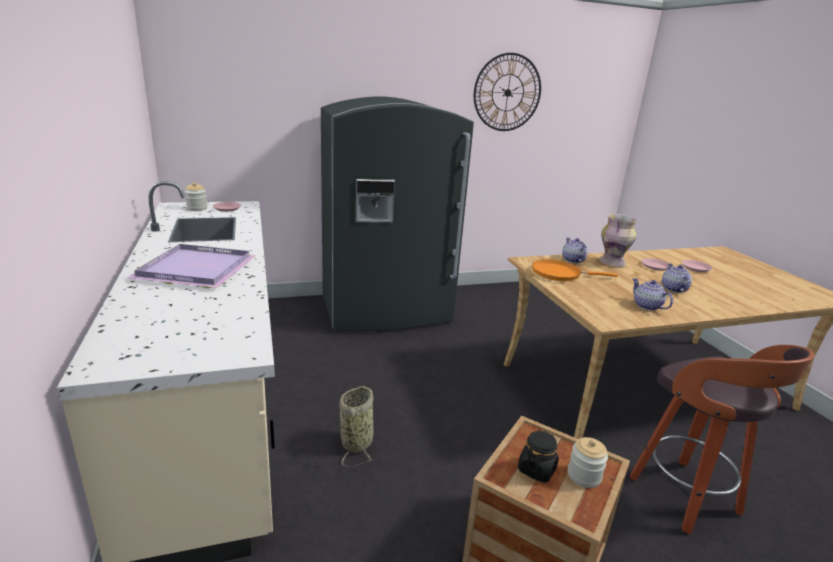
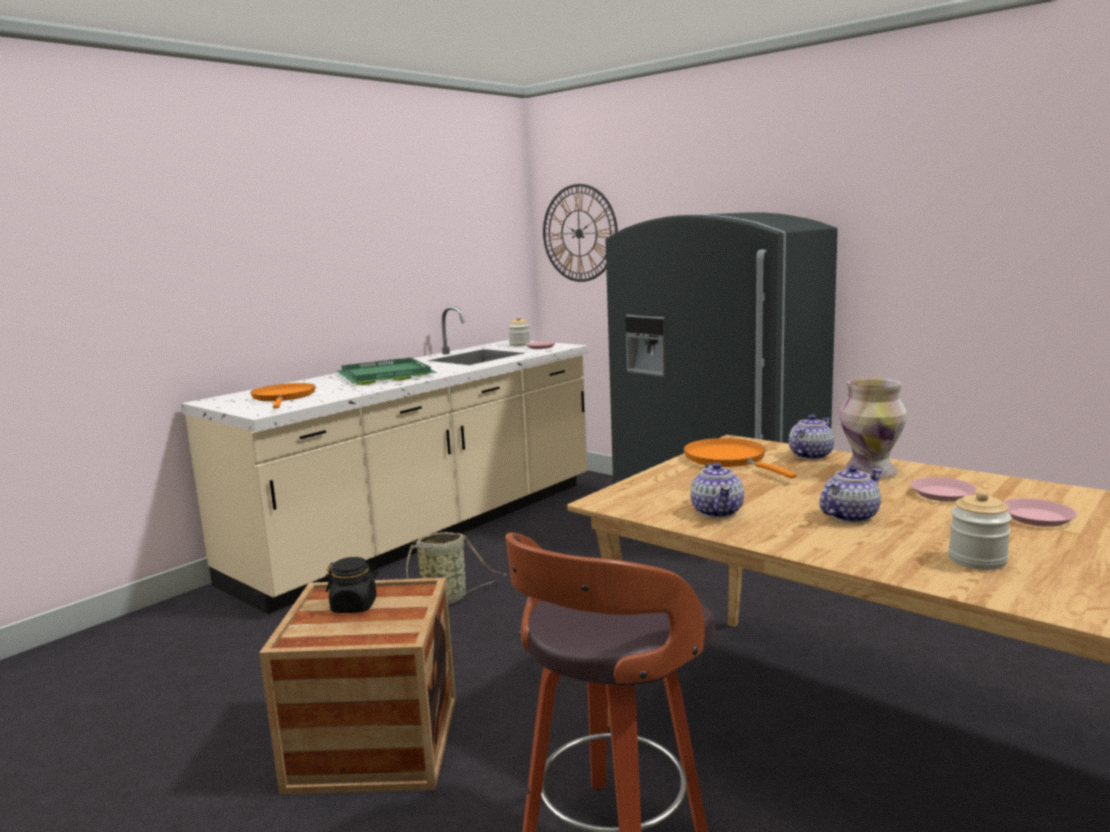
camera: 60 degrees right, 10 degrees down
purple tray [127,244,256,288] -> green tray [337,358,437,385]
wall clock [474,53,541,131] -> wall clock moved to [543,184,618,282]
jar [568,437,608,488] -> jar moved to [948,491,1012,570]
teapot [632,278,673,311] -> teapot turned 150 degrees clockwise [690,462,744,518]
none -> orange frying pan [250,383,316,408]

